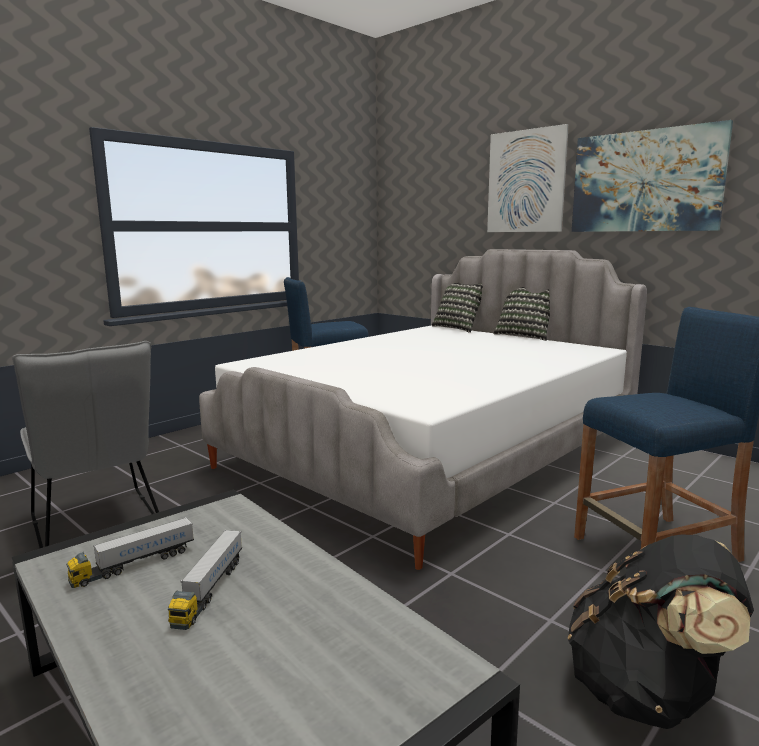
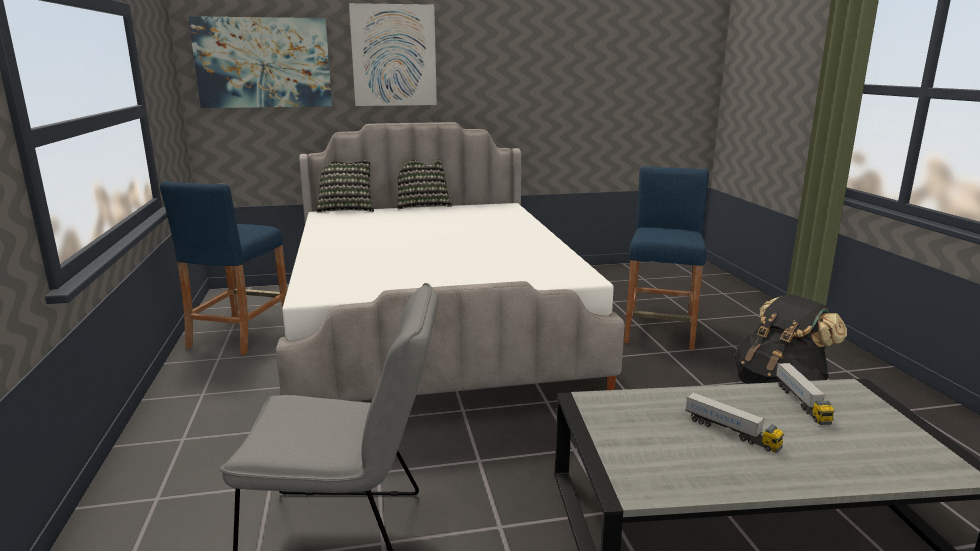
camera: 55 degrees left, 5 degrees up
toy truck [66,517,194,588] -> toy truck moved to [776,363,835,425]
picture [572,120,733,232] -> picture moved to [188,16,332,108]

